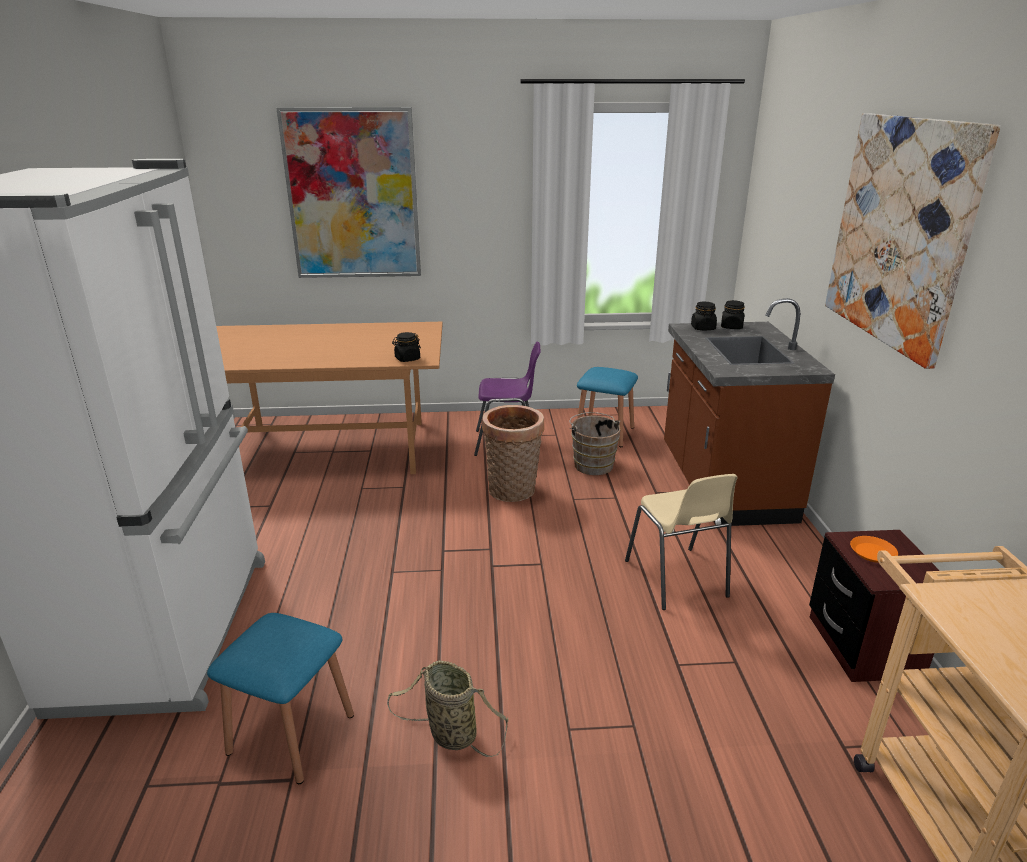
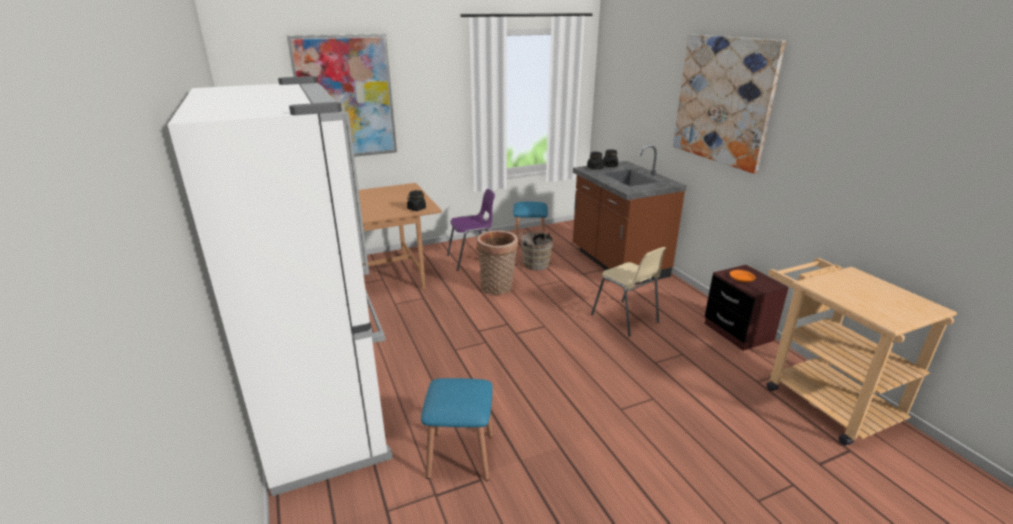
camera: 20 degrees left, 0 degrees up
basket [387,660,508,757] -> none

